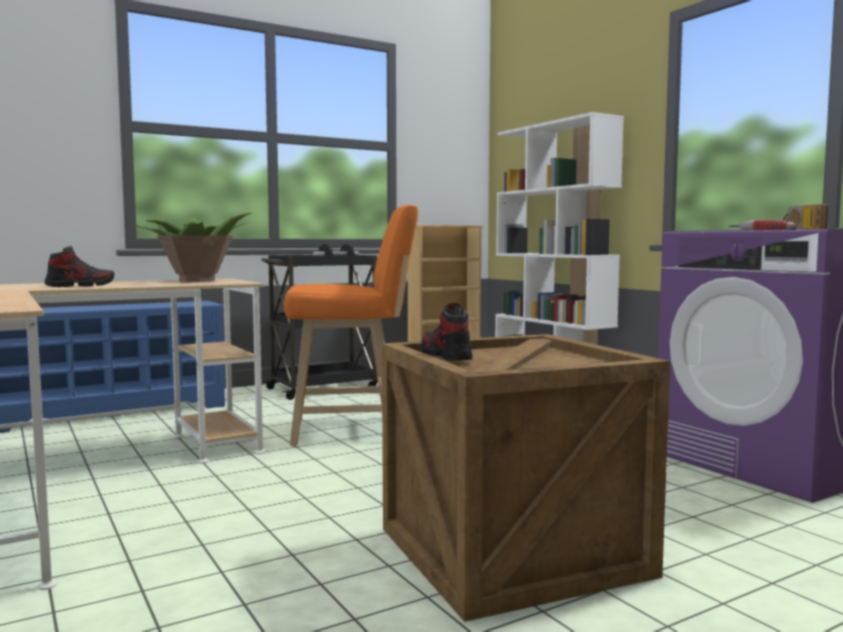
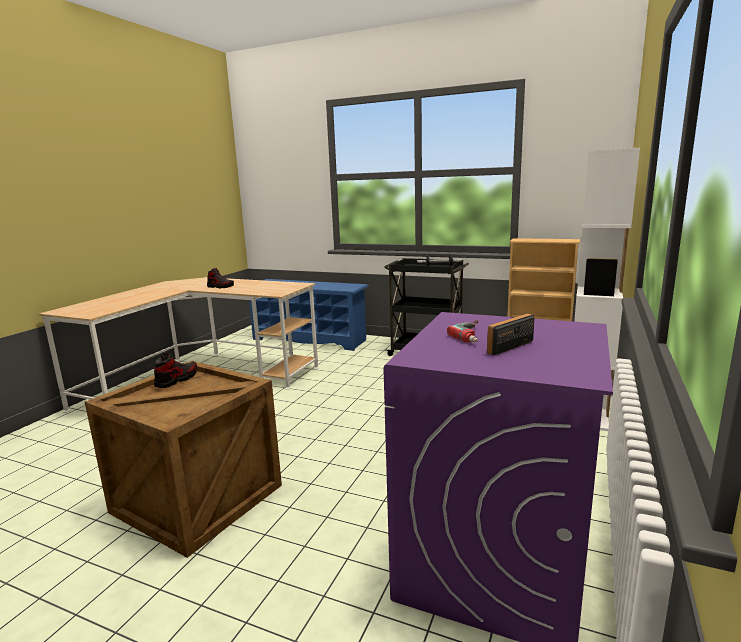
camera: 55 degrees right, 10 degrees up
potted plant [135,213,251,282] -> none
orange stool [284,205,418,446] -> none

